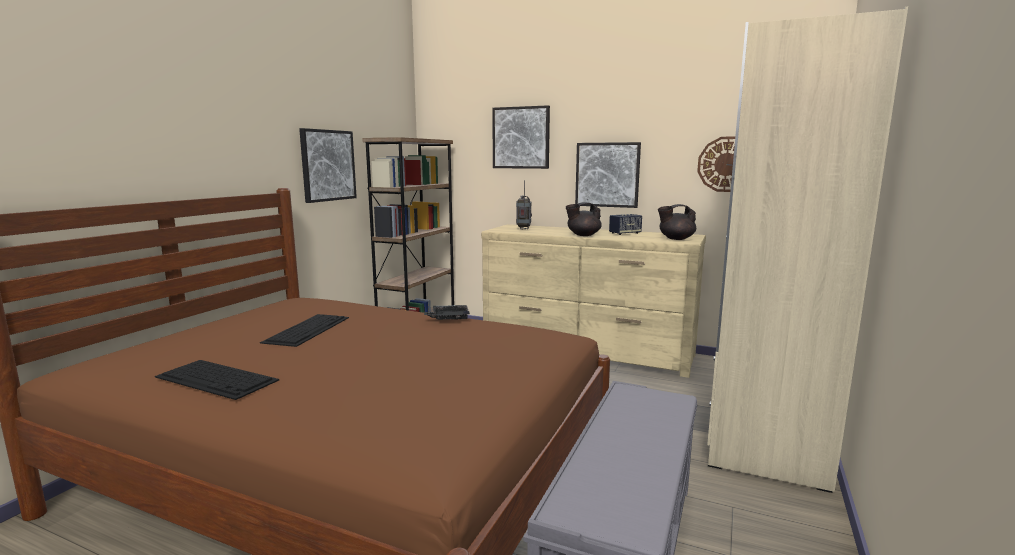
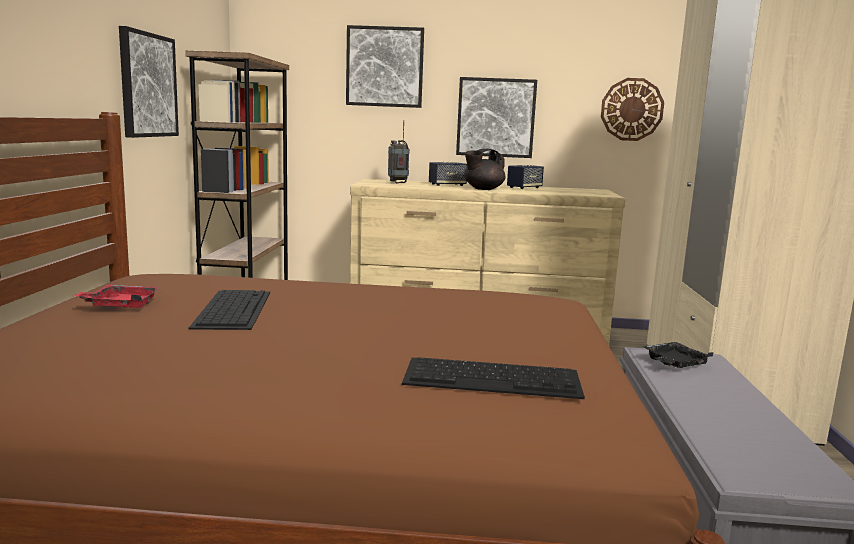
camera: 20 degrees left, 0 degrees up
keyboard [155,360,279,400] -> keyboard moved to [402,357,585,399]
black tray [424,305,470,320] -> black tray moved to [644,342,714,368]
black teapot [658,204,696,240] -> none
none -> red tray [74,284,160,308]
none -> speaker [429,162,467,186]

